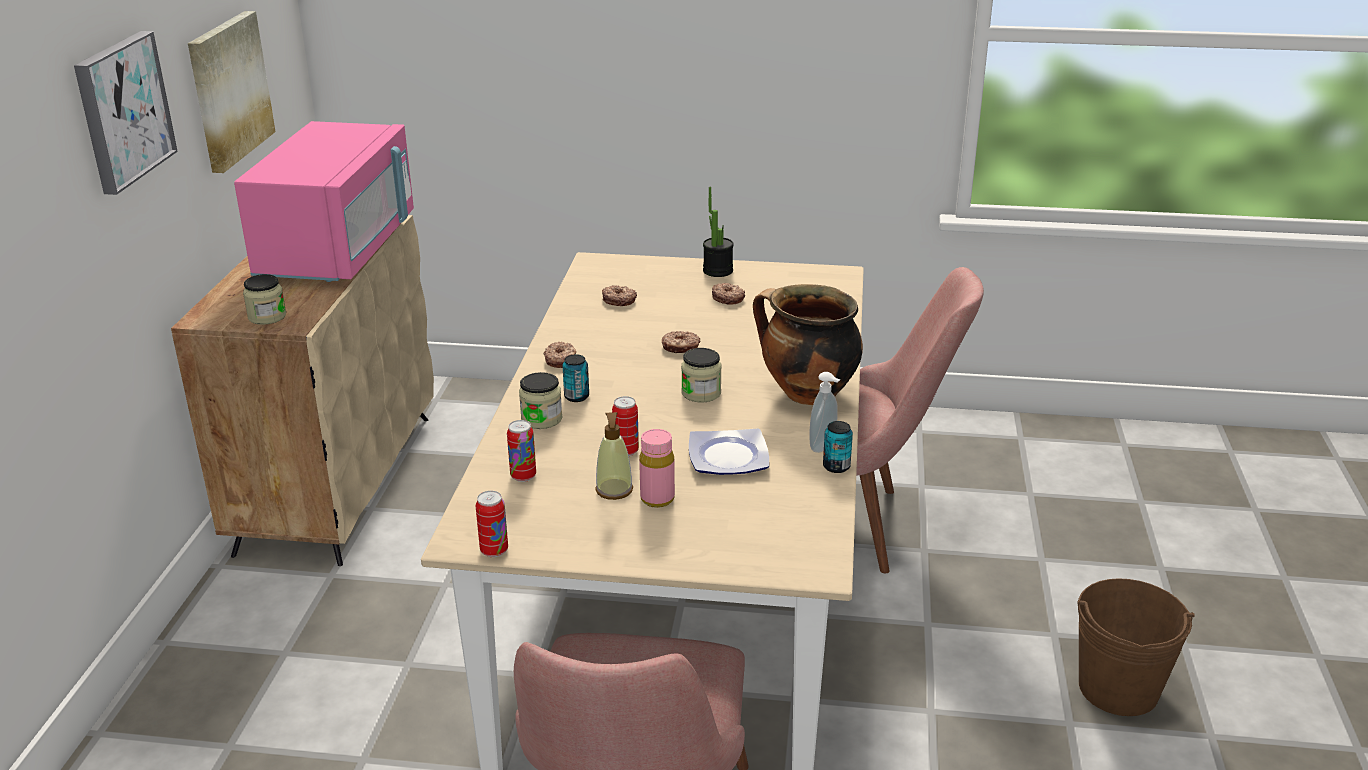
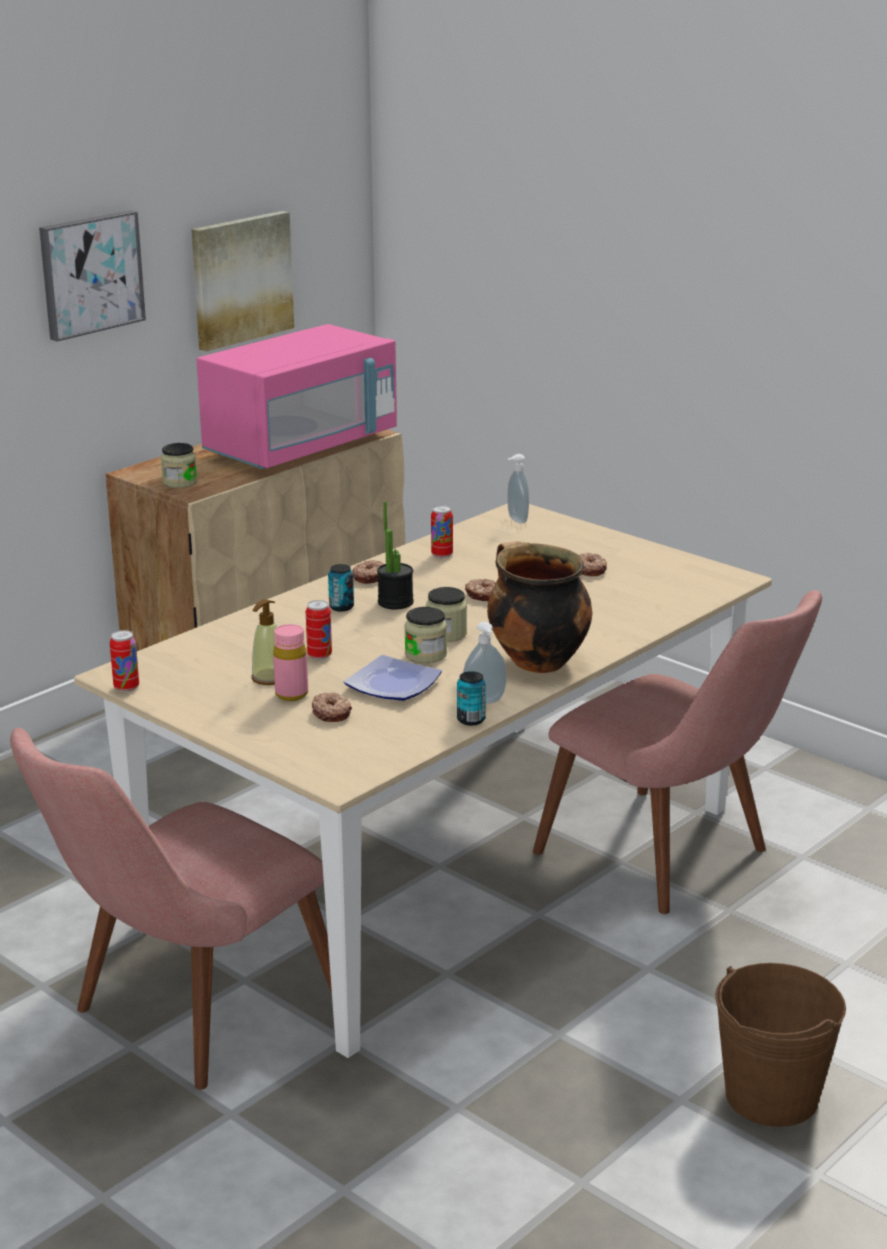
camera: 35 degrees right, 5 degrees down
can [507,420,536,482] -> can moved to [431,505,453,558]
jar [519,372,562,429] -> jar moved to [404,607,447,663]
donut [602,285,637,306] -> donut moved to [312,693,352,722]
potted plant [703,187,734,277] -> potted plant moved to [377,501,414,609]
none -> soap dispenser [507,454,529,524]

